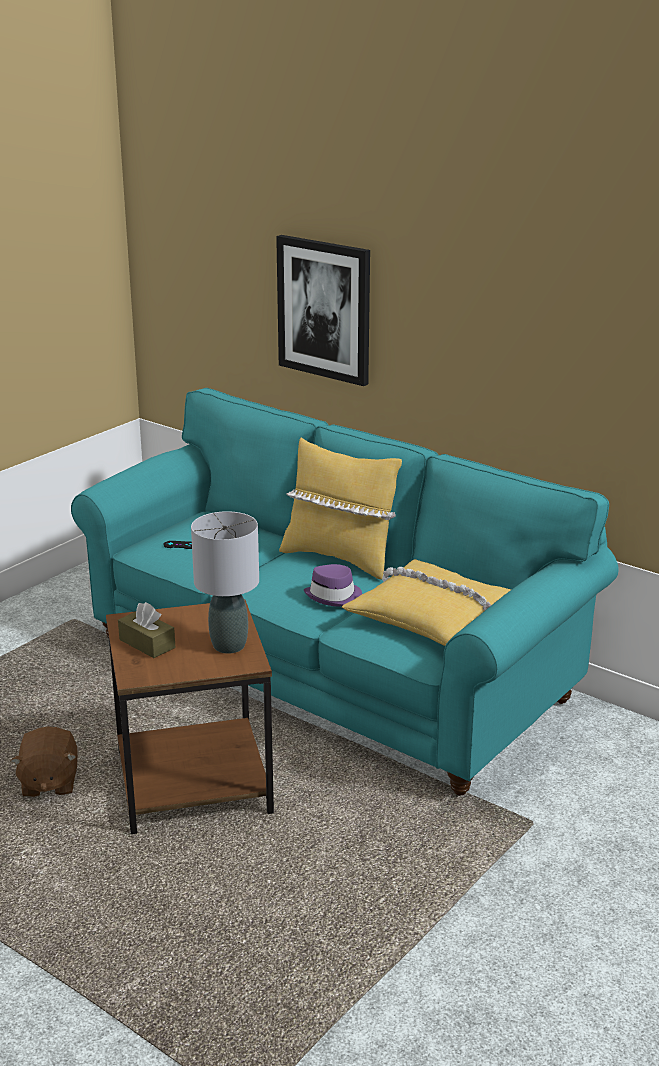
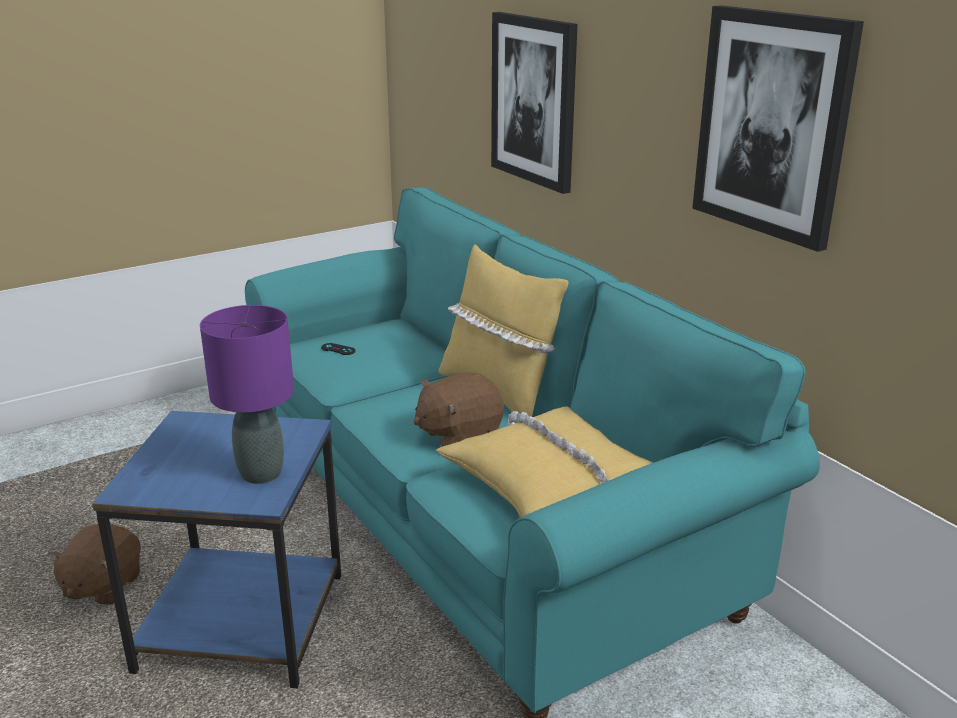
camera: 20 degrees right, 0 degrees up
brown side table [106,599,274,834] -> blue side table [92,411,341,688]
brown tissue box [118,602,175,658] -> none
grey table lamp [191,511,259,654] -> purple table lamp [200,305,294,484]
purple hat [304,564,362,606] -> brown plush toy [414,372,504,447]
none -> picture [692,5,864,252]

